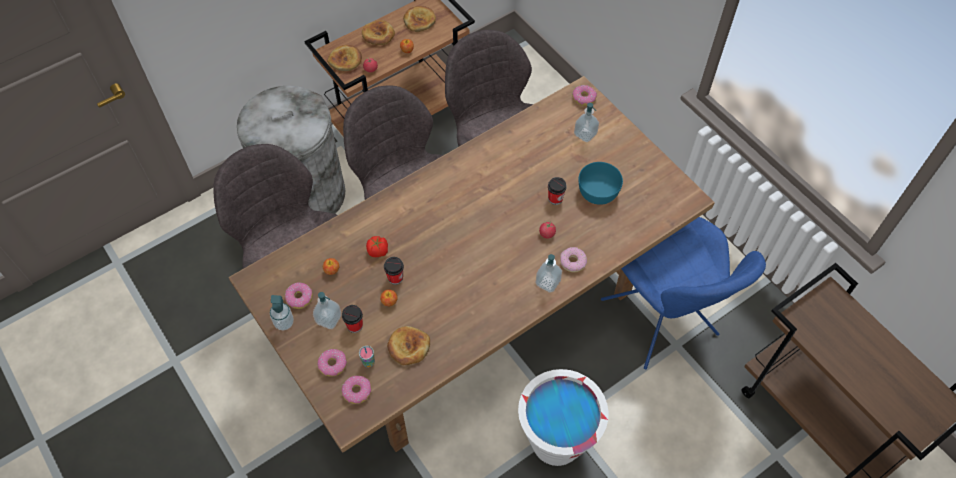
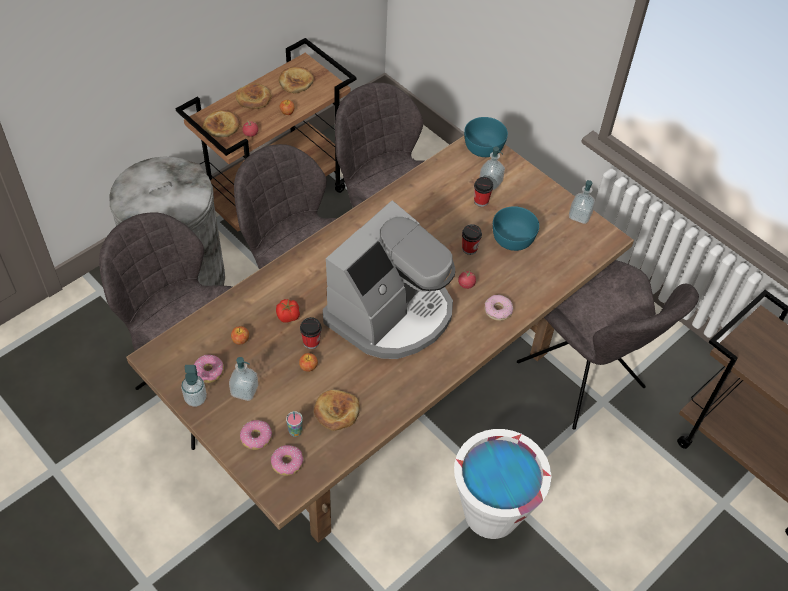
camera: 10 degrees left, 5 degrees down
cup [342,305,363,333] -> cup moved to [474,177,493,207]
soap dispenser [536,254,562,293] -> soap dispenser moved to [569,180,595,224]
donut [572,85,597,106] -> turquoise bowl [464,117,508,157]
blue chair [601,217,766,369] -> grey chair [517,260,699,430]
none -> coffee machine [323,200,455,359]

